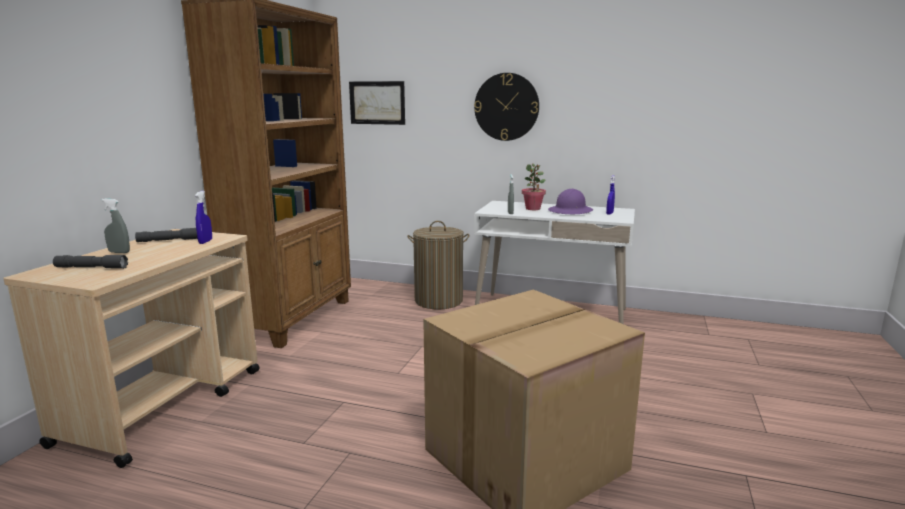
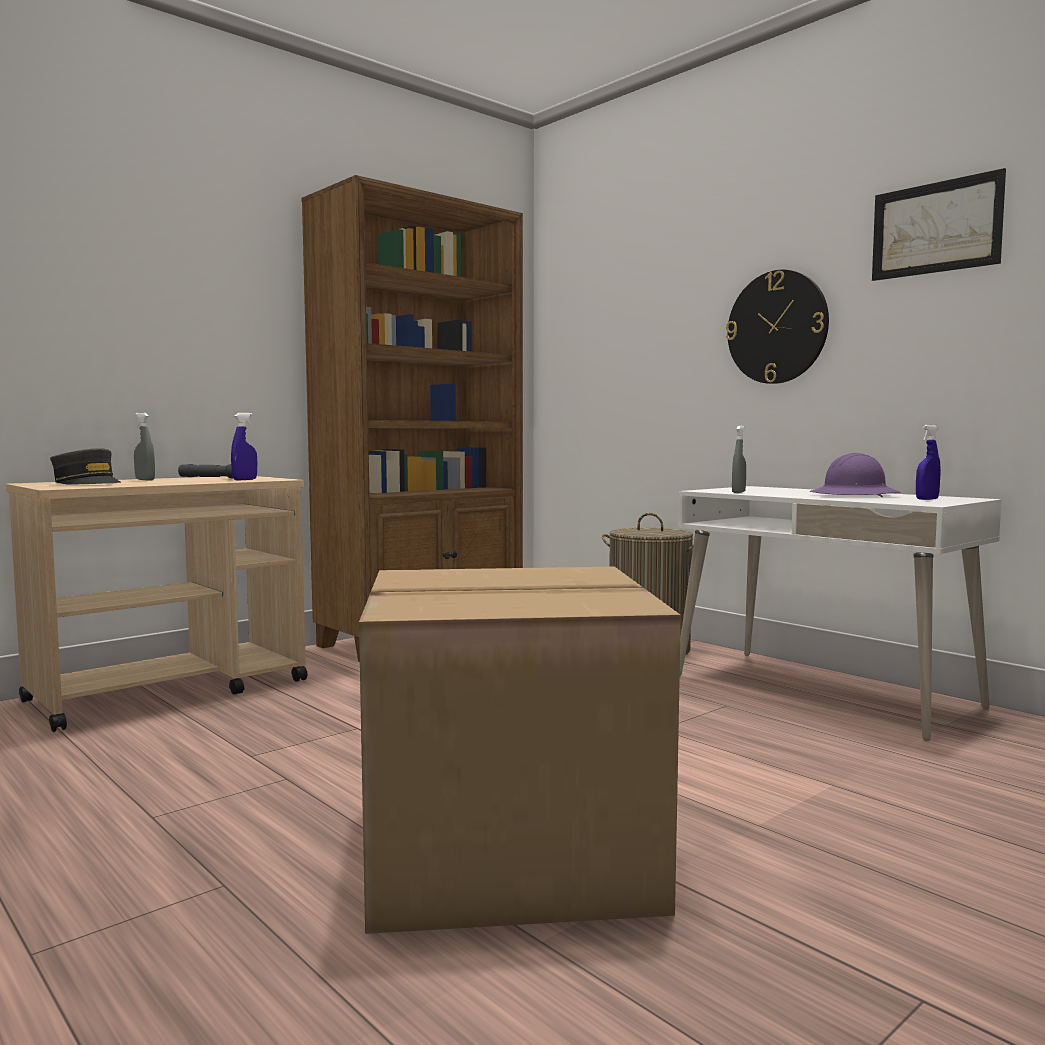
camera: 30 degrees right, 10 degrees down
grey flashlight [53,255,128,269] -> grey cap [50,448,122,485]
picture [349,81,405,125] -> picture moved to [872,168,1006,281]
potted plant [522,164,546,210] -> none

